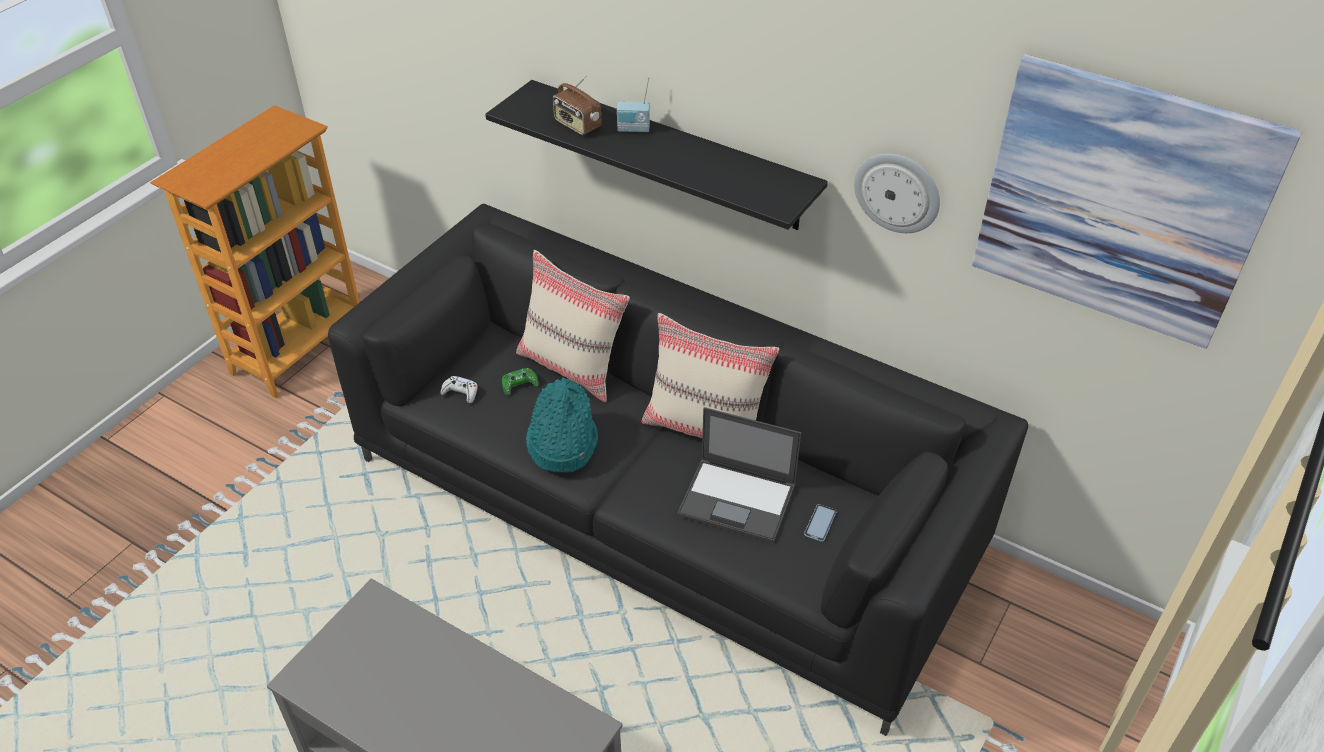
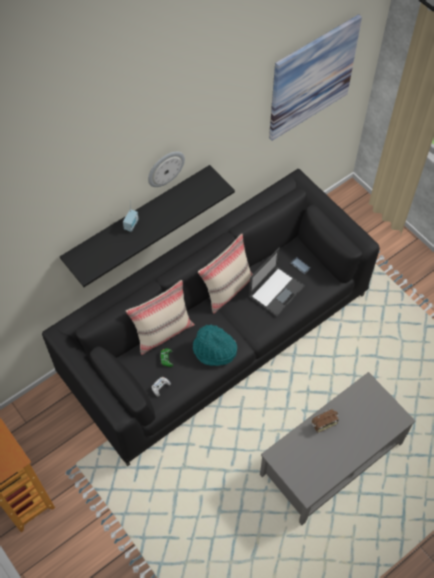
camera: 70 degrees left, 15 degrees up
radio [553,75,601,135] -> radio moved to [312,409,339,433]
wall clock [854,153,940,233] -> wall clock moved to [148,151,185,187]

